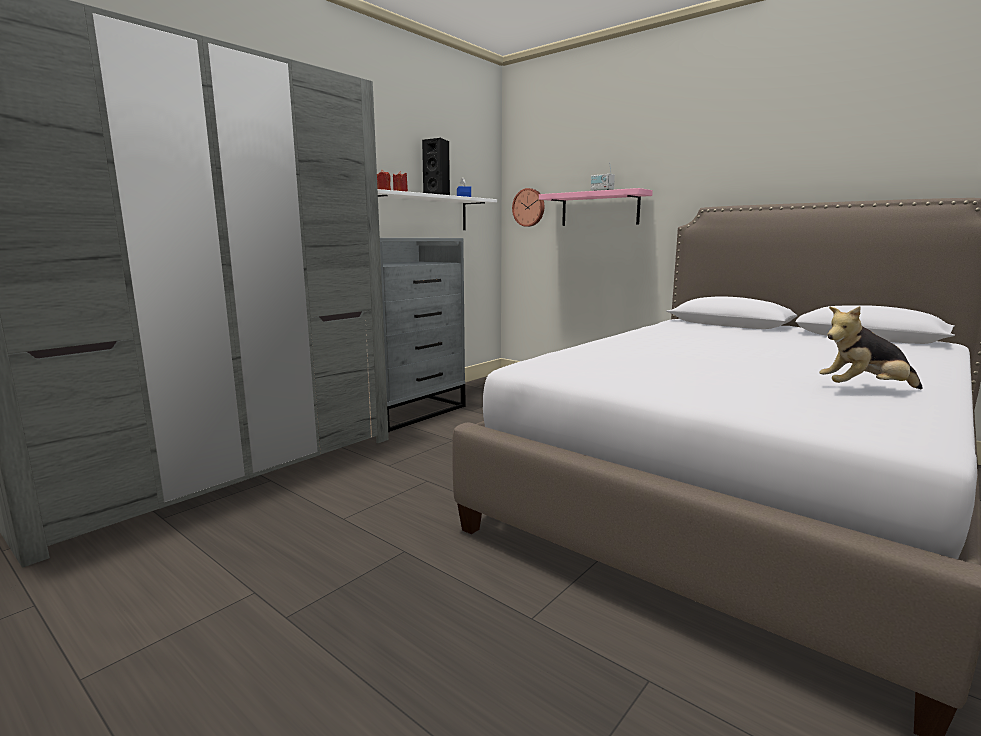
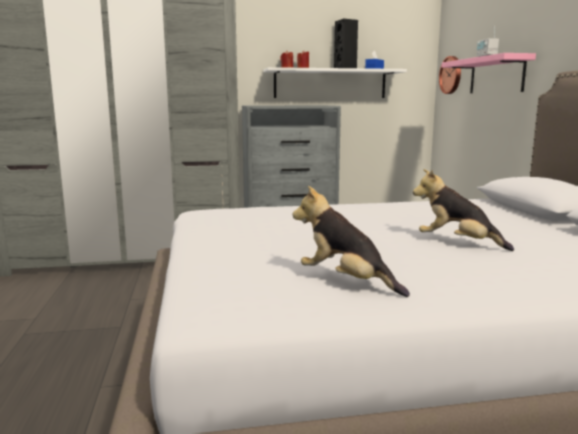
camera: 40 degrees right, 0 degrees up
none -> plush toy [413,169,514,251]

